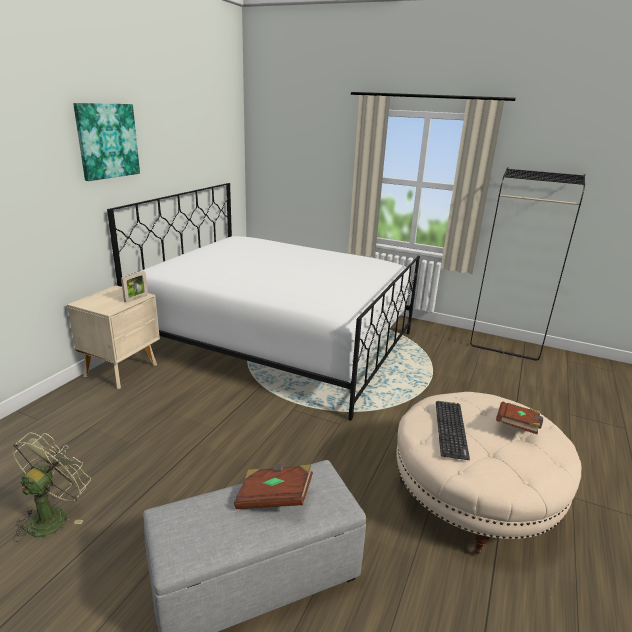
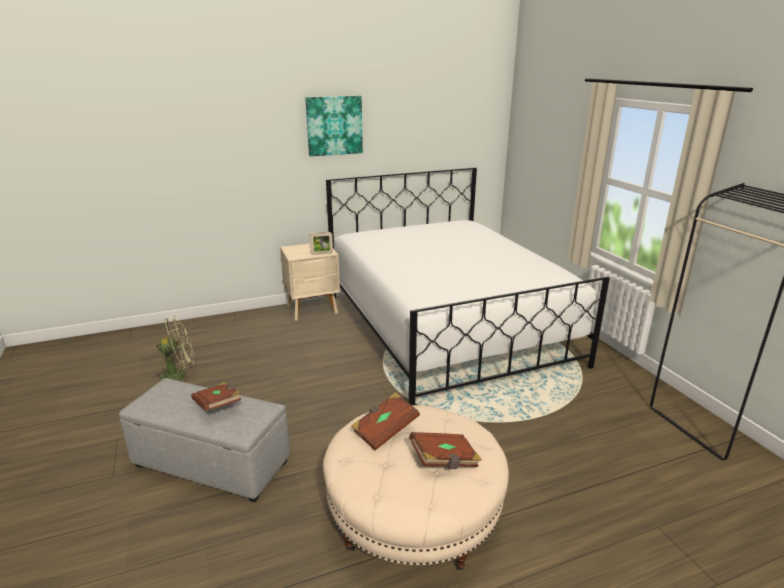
camera: 45 degrees right, 0 degrees up
keyboard [436,401,470,460] -> brown book [351,392,420,450]

